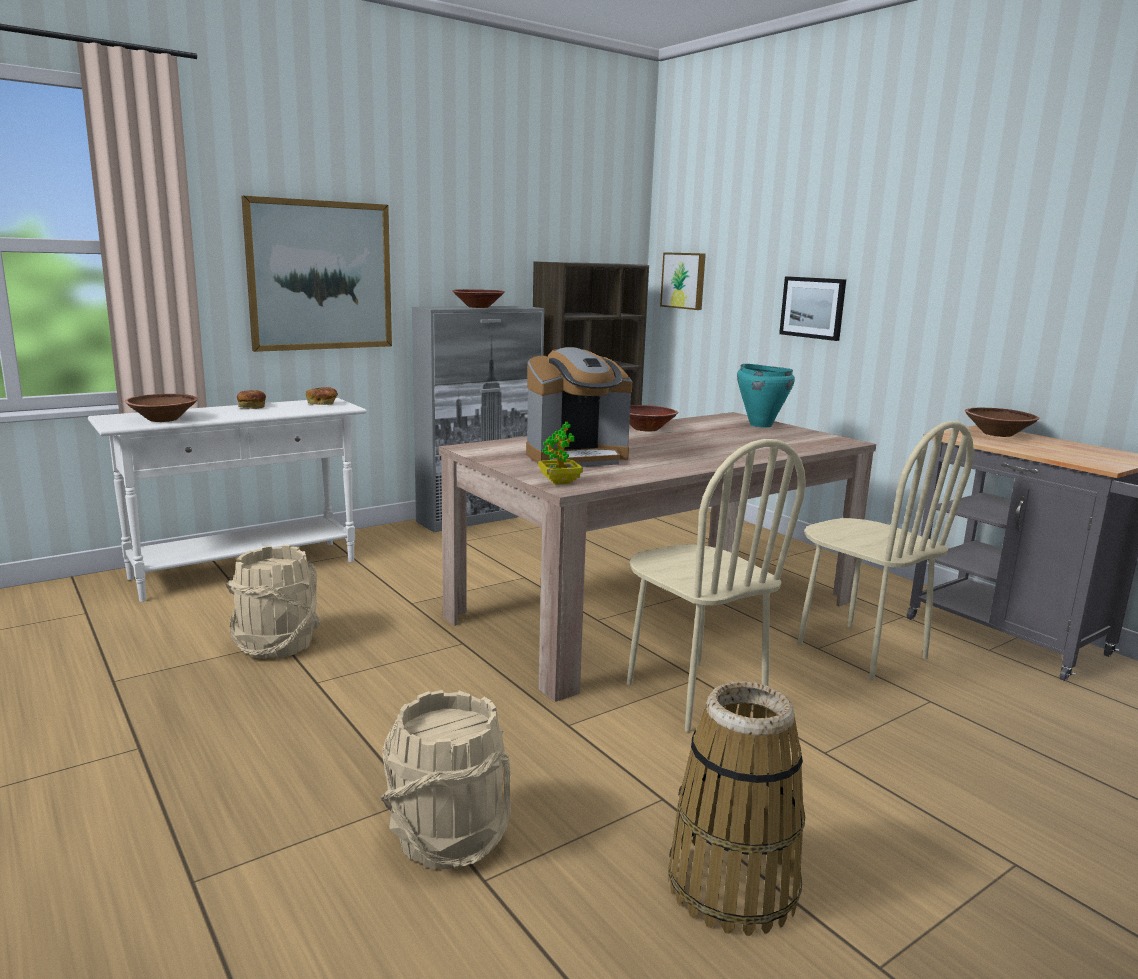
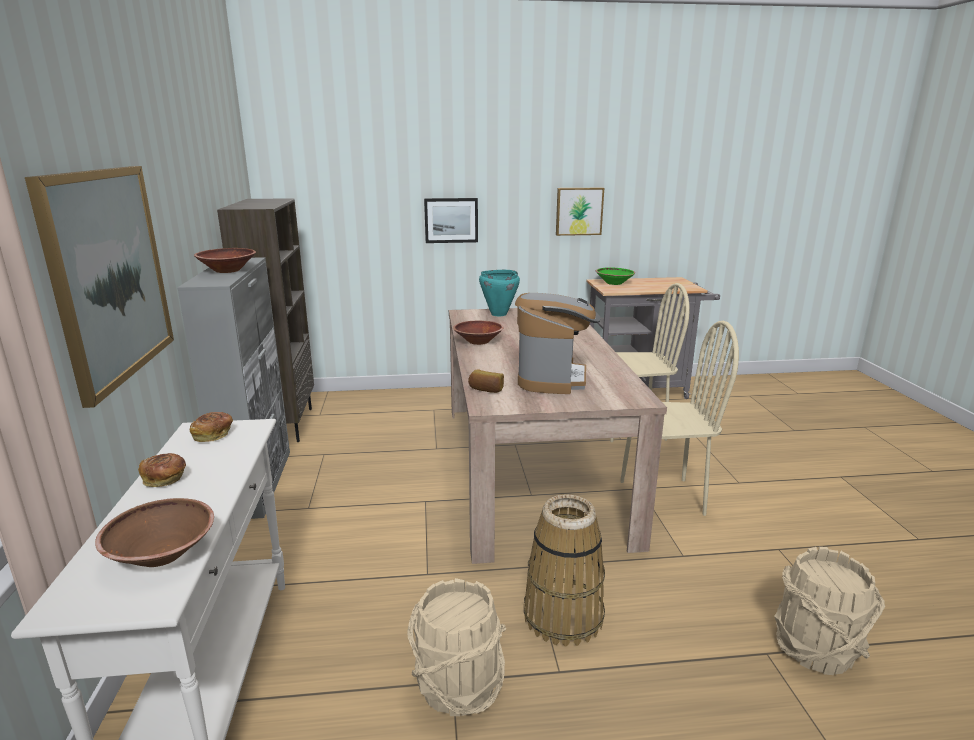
camera: 60 degrees left, 5 degrees up
potted plant [538,422,583,485] -> none
picture [660,252,706,310] -> picture moved to [556,188,604,236]
basket [668,682,805,936] -> basket moved to [524,494,605,646]
brown bowl [965,408,1040,437] -> green bowl [596,267,635,285]
none -> bread [468,369,504,393]

